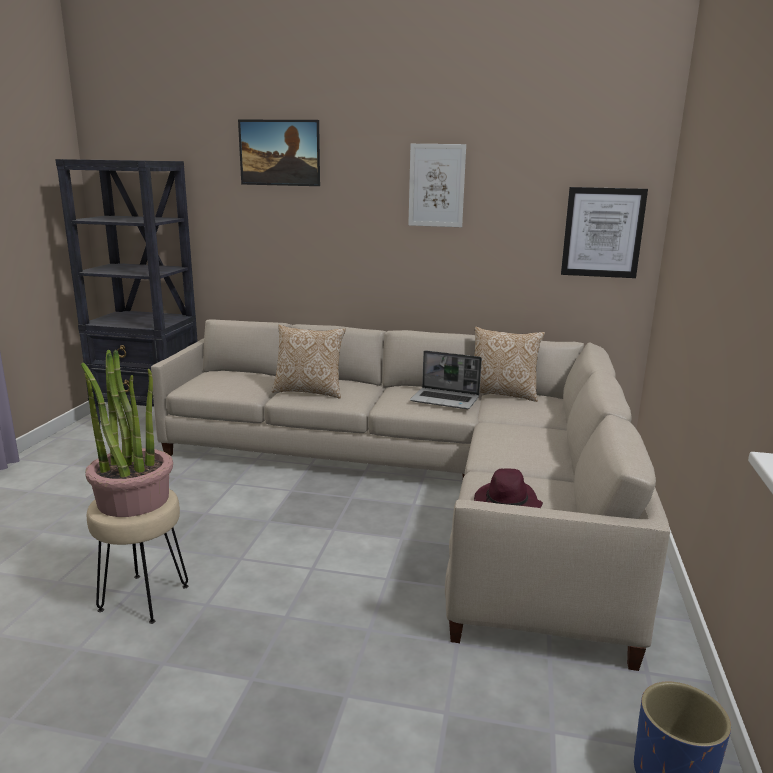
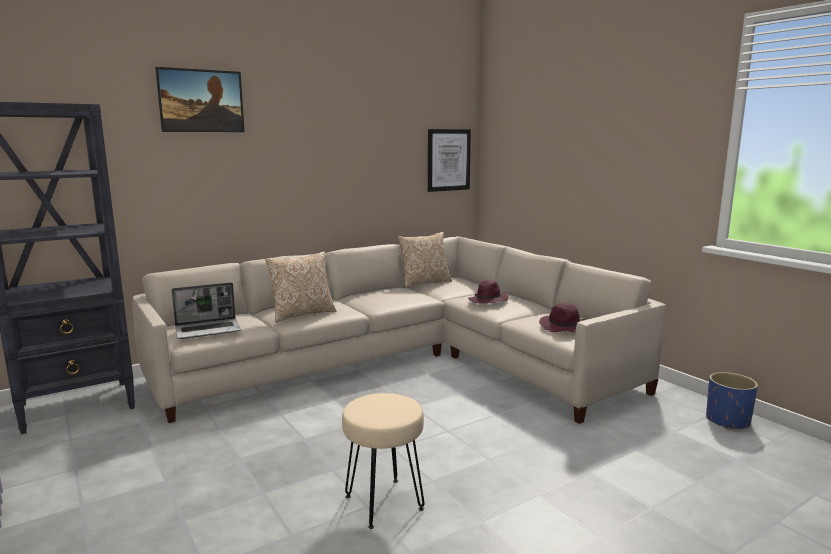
camera: 45 degrees left, 5 degrees down
potted plant [81,349,173,517] -> none
picture [408,144,466,227] -> none
laptop [410,350,482,409] -> laptop moved to [172,282,241,339]
none -> purple hat [468,280,509,304]

